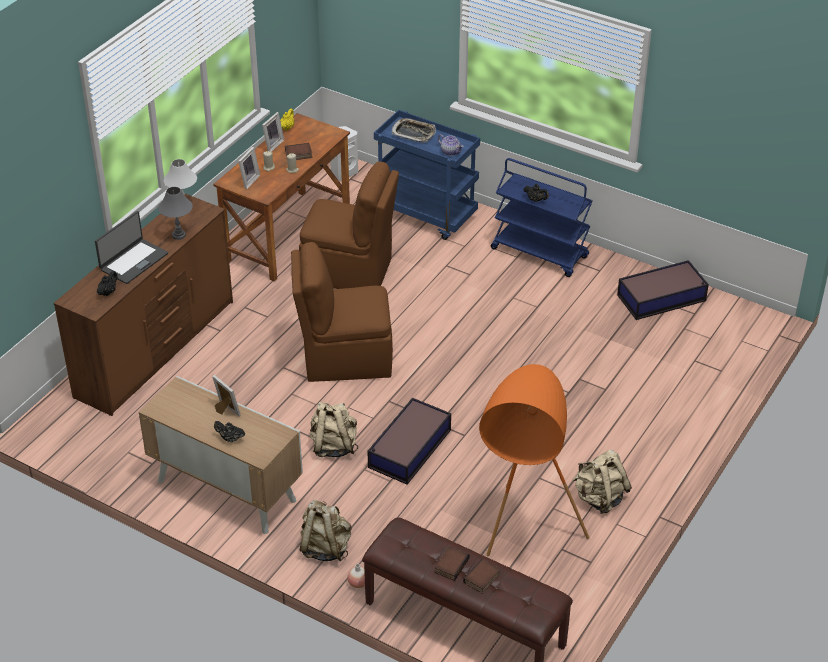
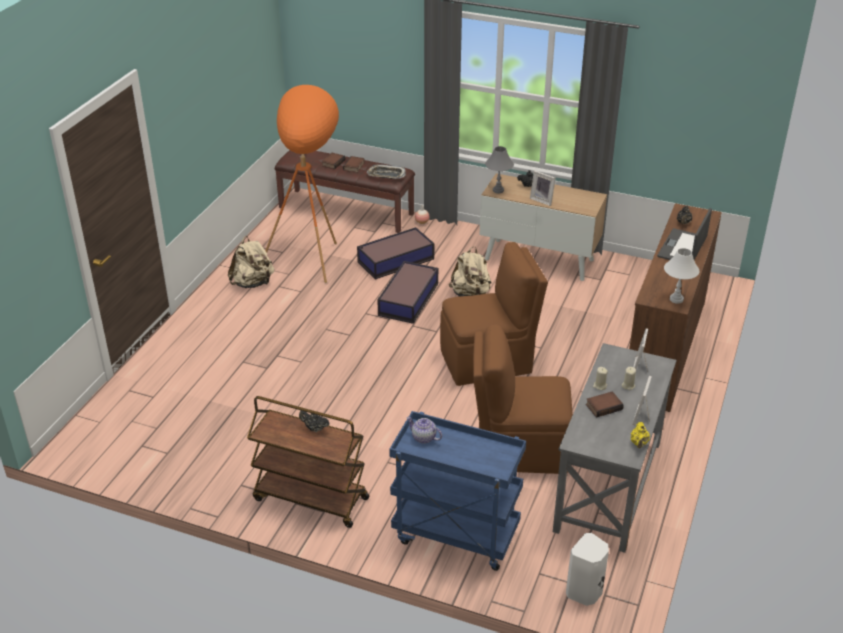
camera: 170 degrees right, 5 degrees down
grey table lamp [158,187,193,240] -> grey table lamp moved to [485,146,514,193]
brown desk [213,113,350,281] -> grey desk [553,343,676,553]
beige backpack [300,500,351,561] -> none
tray [392,118,436,143] -> tray moved to [367,164,406,179]
blue cart [491,158,593,277] -> brown cart [247,396,369,528]
storage box [617,260,709,320] -> storage box moved to [357,227,434,280]

